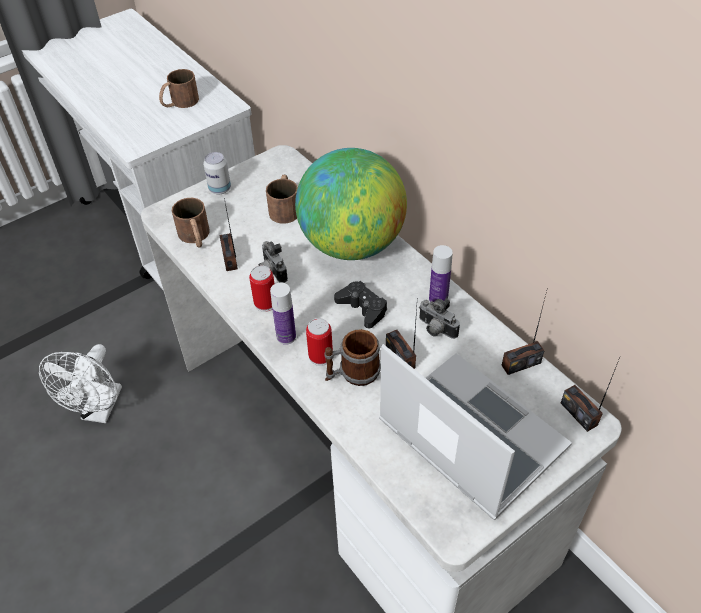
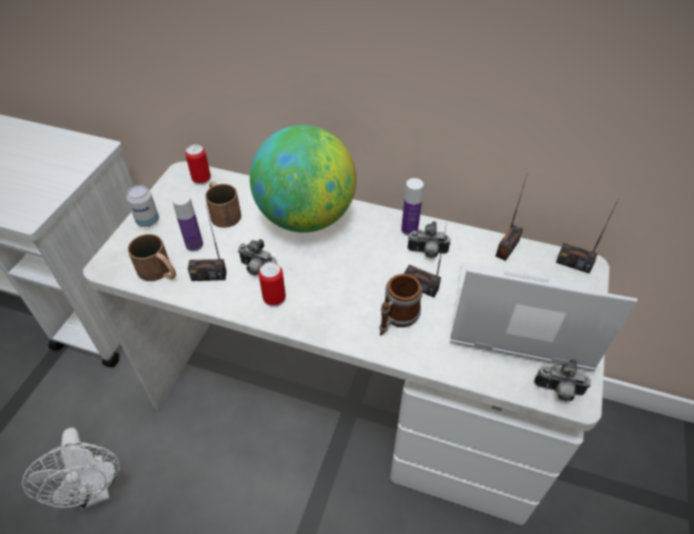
camera: 35 degrees left, 0 degrees up
brown mug [159,69,199,108] -> none
radio [219,198,238,271] -> radio turned 45 degrees counterclockwise [188,207,227,281]
bottle [270,283,296,345] -> bottle moved to [172,193,203,252]
can [306,318,333,366] -> can moved to [185,144,211,185]
black game controller [334,281,387,328] -> none
none -> camera [534,359,591,402]

